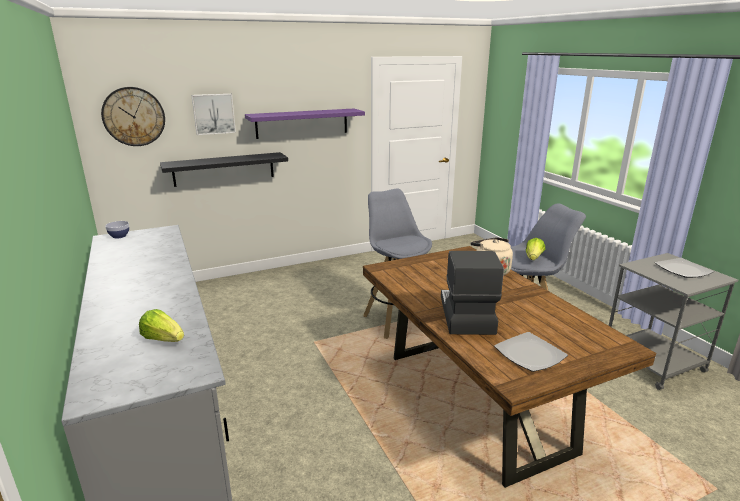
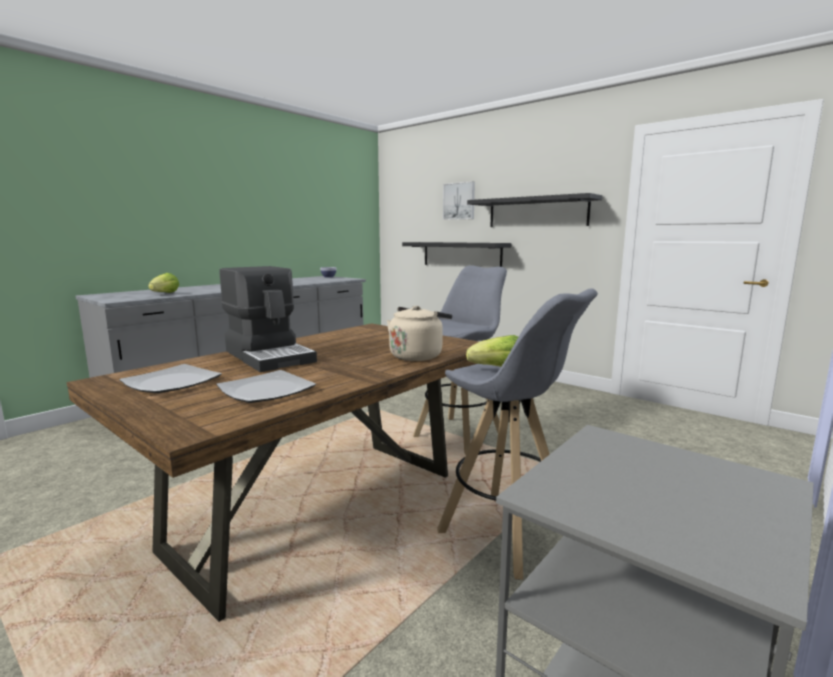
camera: 65 degrees right, 10 degrees down
wall clock [101,87,165,146] -> none
purple shelf [245,109,365,139] -> black shelf [467,193,602,227]
coffee machine [441,251,504,335] -> coffee machine turned 75 degrees clockwise [219,266,317,372]
plate [655,258,714,278] -> plate moved to [217,370,316,403]

